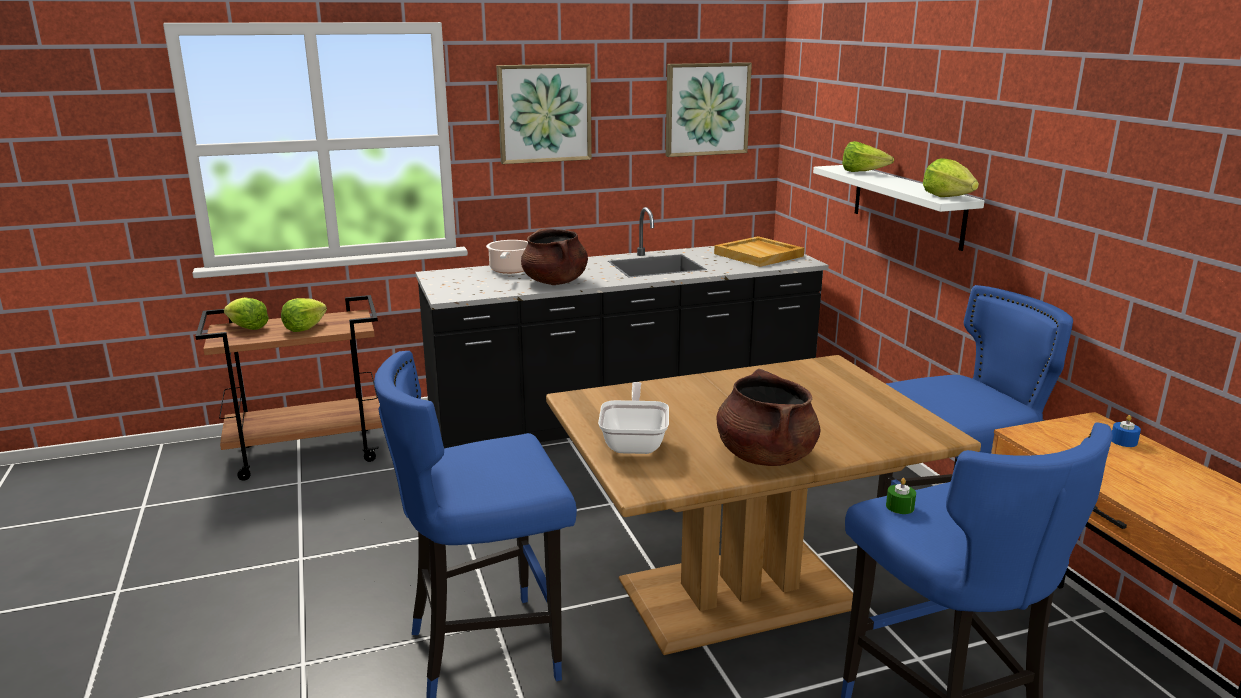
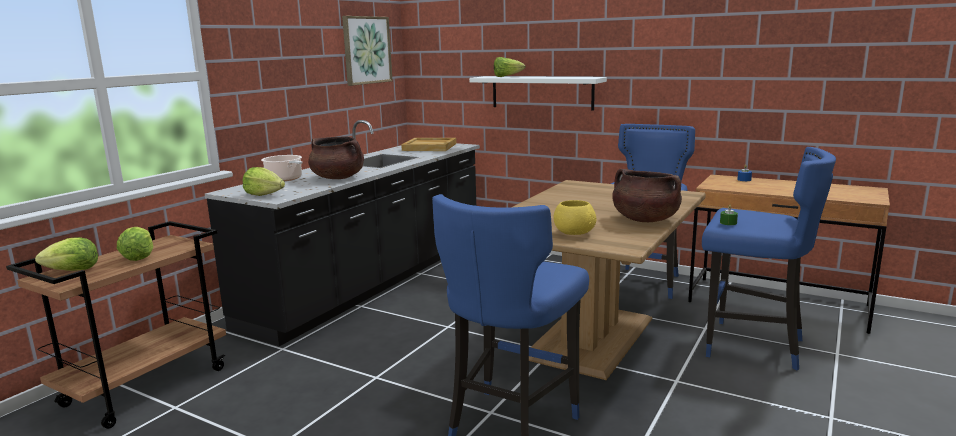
camera: 40 degrees left, 5 degrees down
picture [496,64,592,164] -> none
frying pan [598,382,669,454] -> yellow bowl [554,200,596,235]
lettuce [923,158,979,197] -> lettuce moved to [243,167,285,196]

